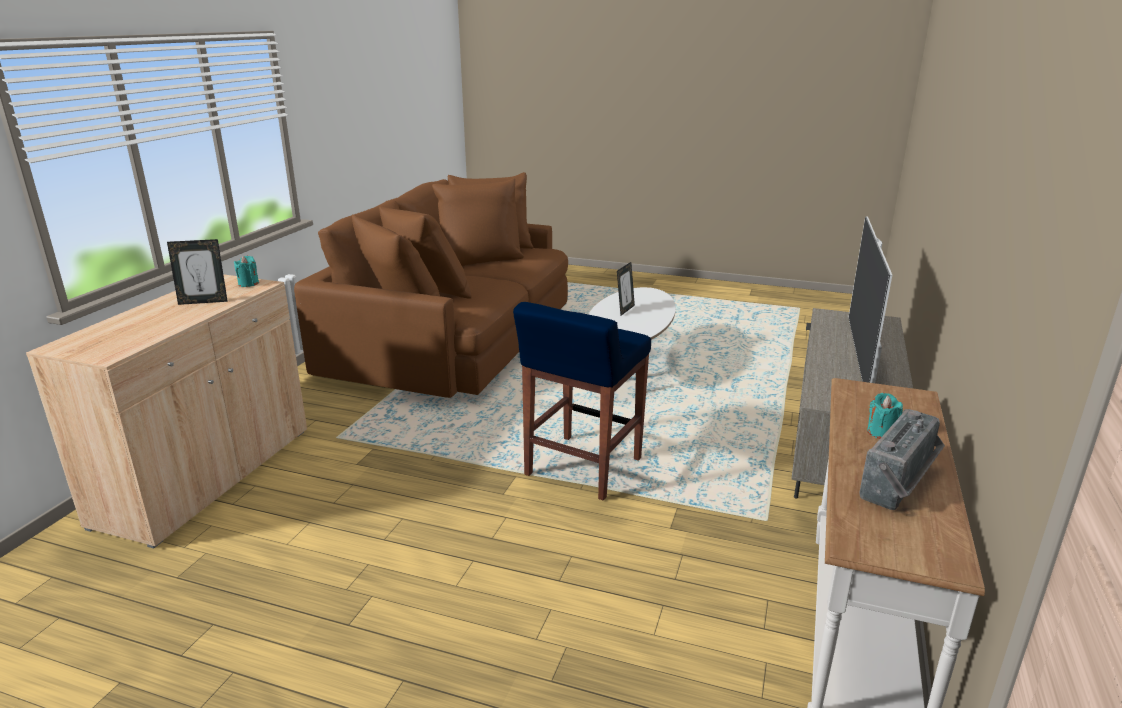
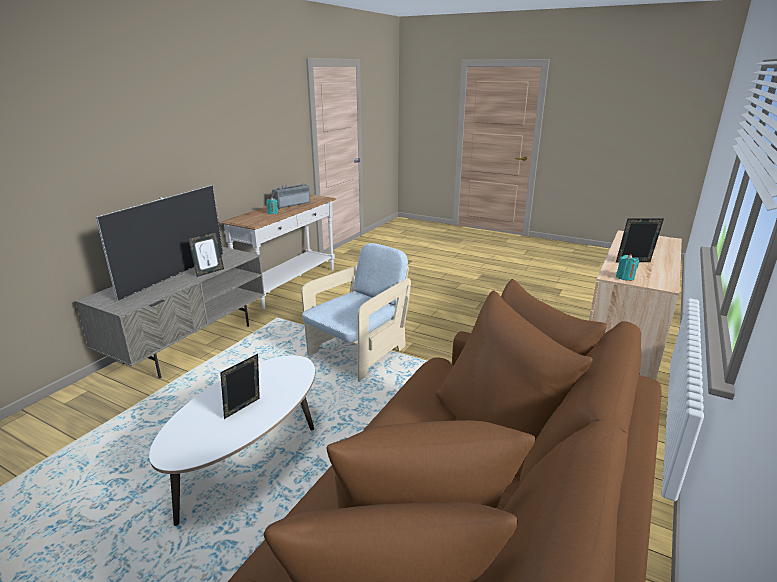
camera: 170 degrees left, 0 degrees up
blue stool [513,302,651,500] -> beige armchair [301,243,411,381]
none -> picture frame [188,231,224,277]

